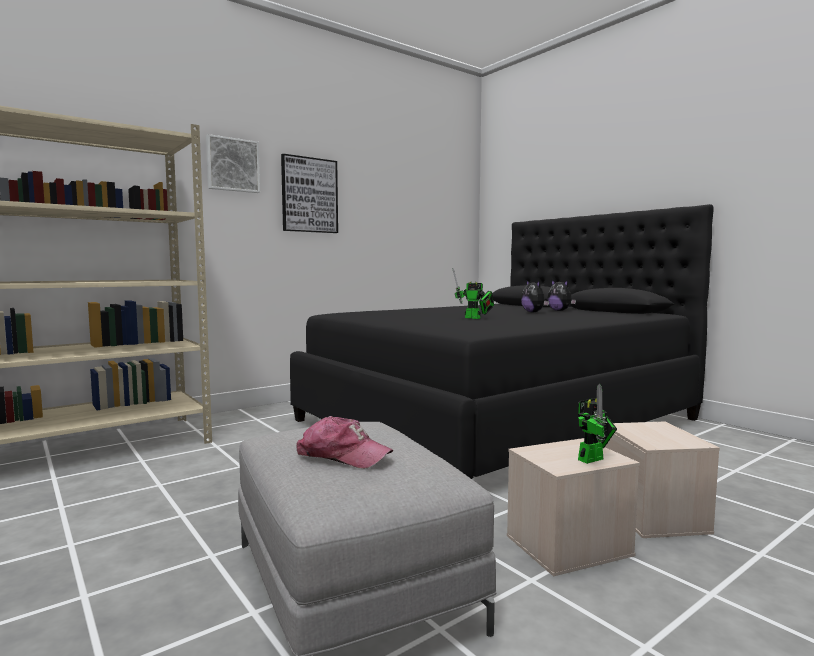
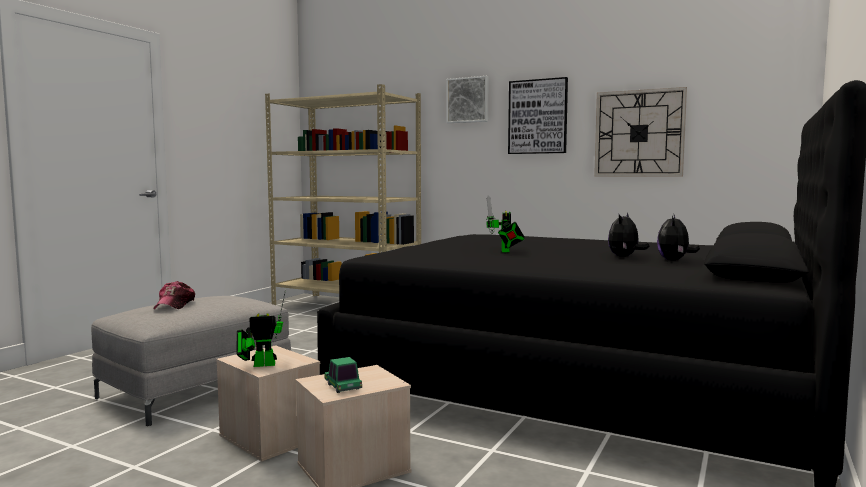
camera: 65 degrees right, 0 degrees up
toy robot [578,384,617,464] -> toy robot turned 135 degrees clockwise [237,289,286,367]
none -> toy car [324,357,362,393]
none -> wall clock [594,87,687,176]

